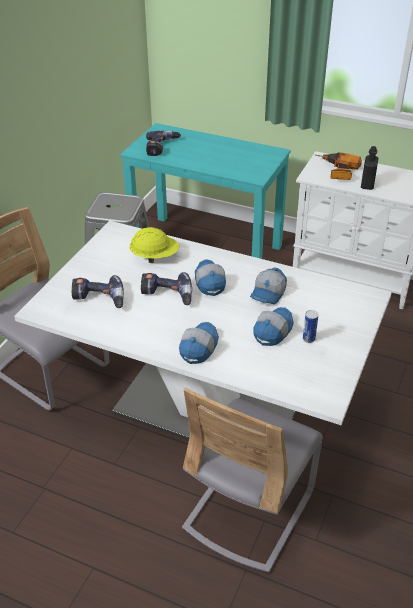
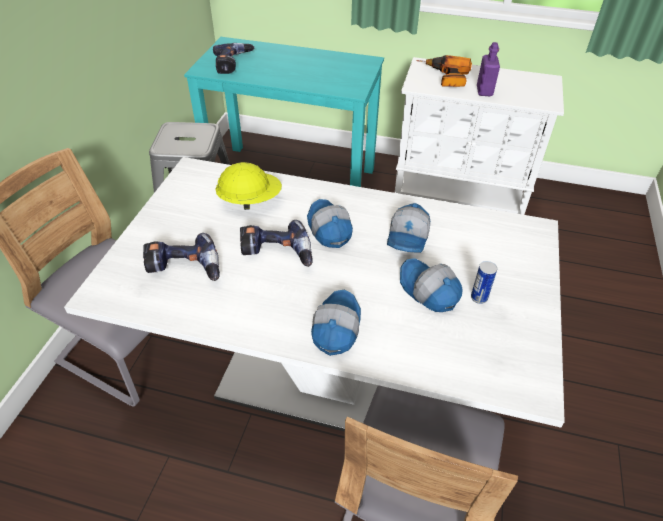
camera: 10 degrees left, 5 degrees up
cap [253,307,294,346] -> cap turned 60 degrees counterclockwise [400,258,463,312]
black bottle [361,146,379,190] -> purple bottle [477,42,500,96]

